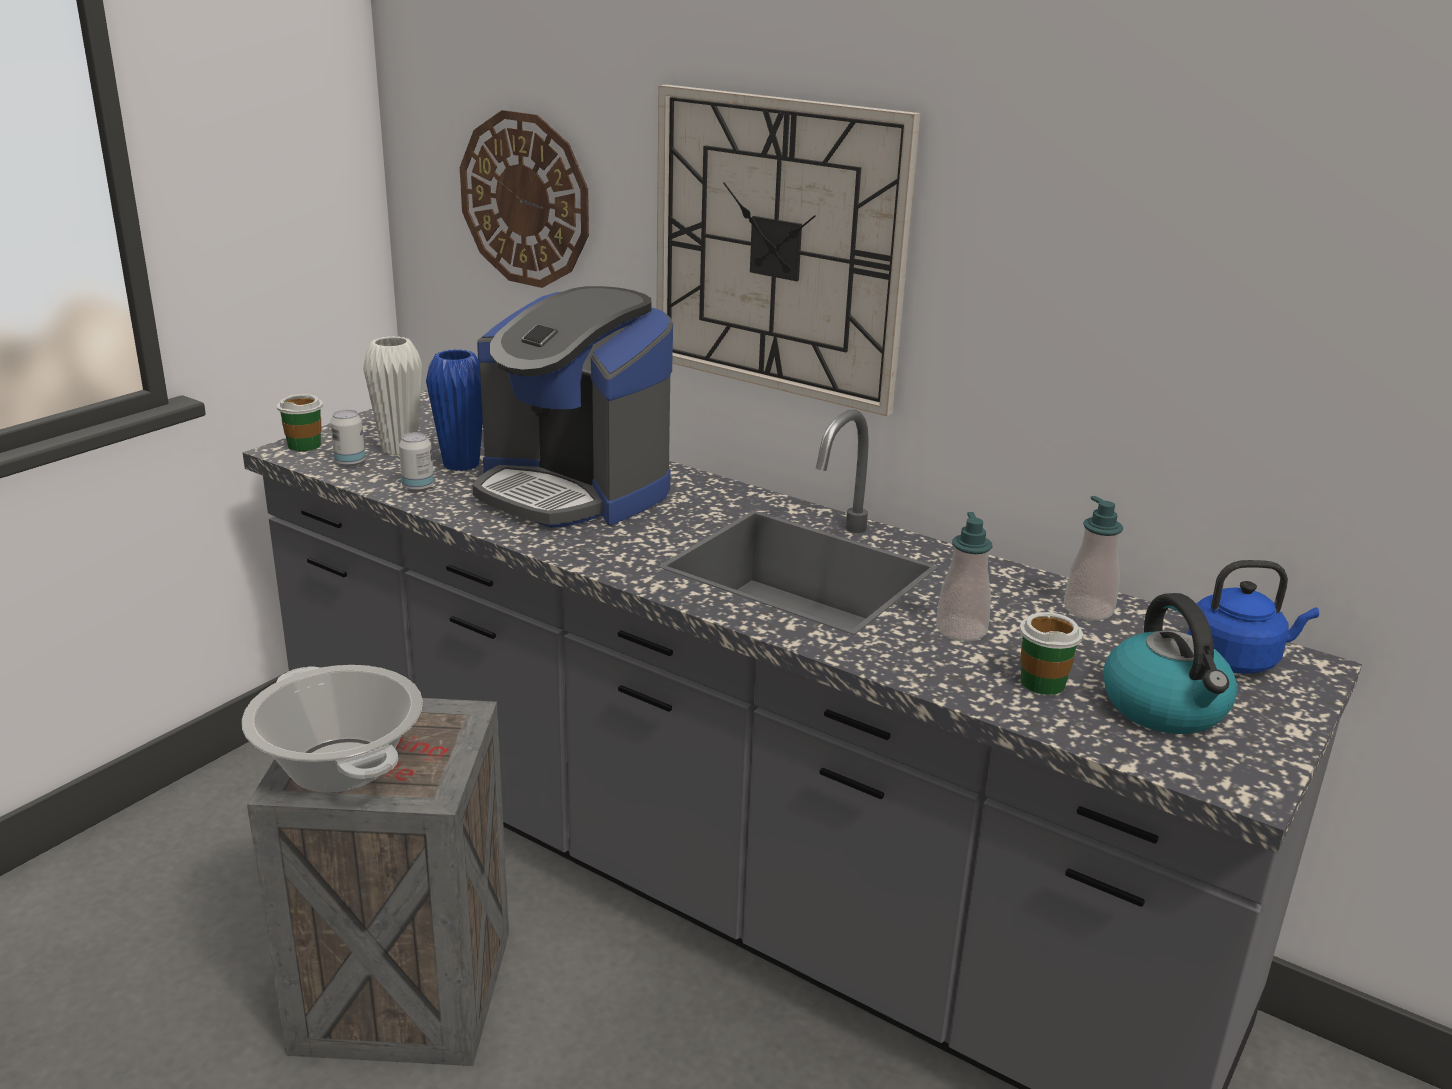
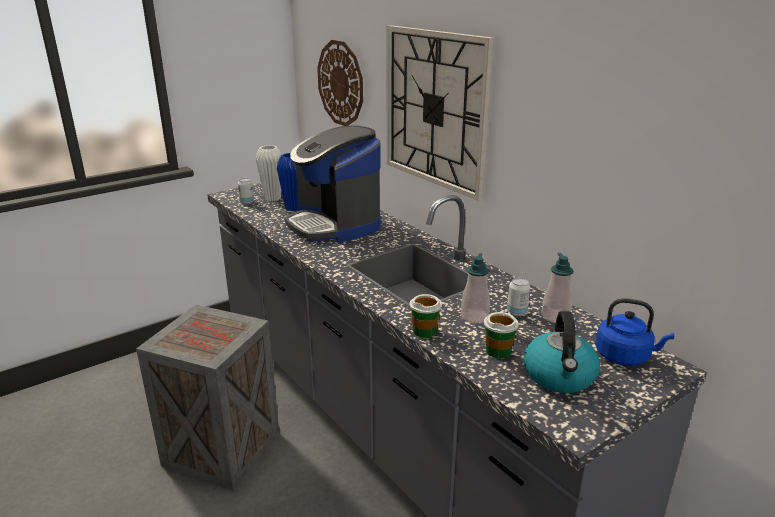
camera: 20 degrees right, 0 degrees up
cooking pot [242,665,423,793] -> none
cup [277,394,323,451] -> cup moved to [410,294,442,338]
can [399,432,434,492] -> can moved to [507,278,530,316]

